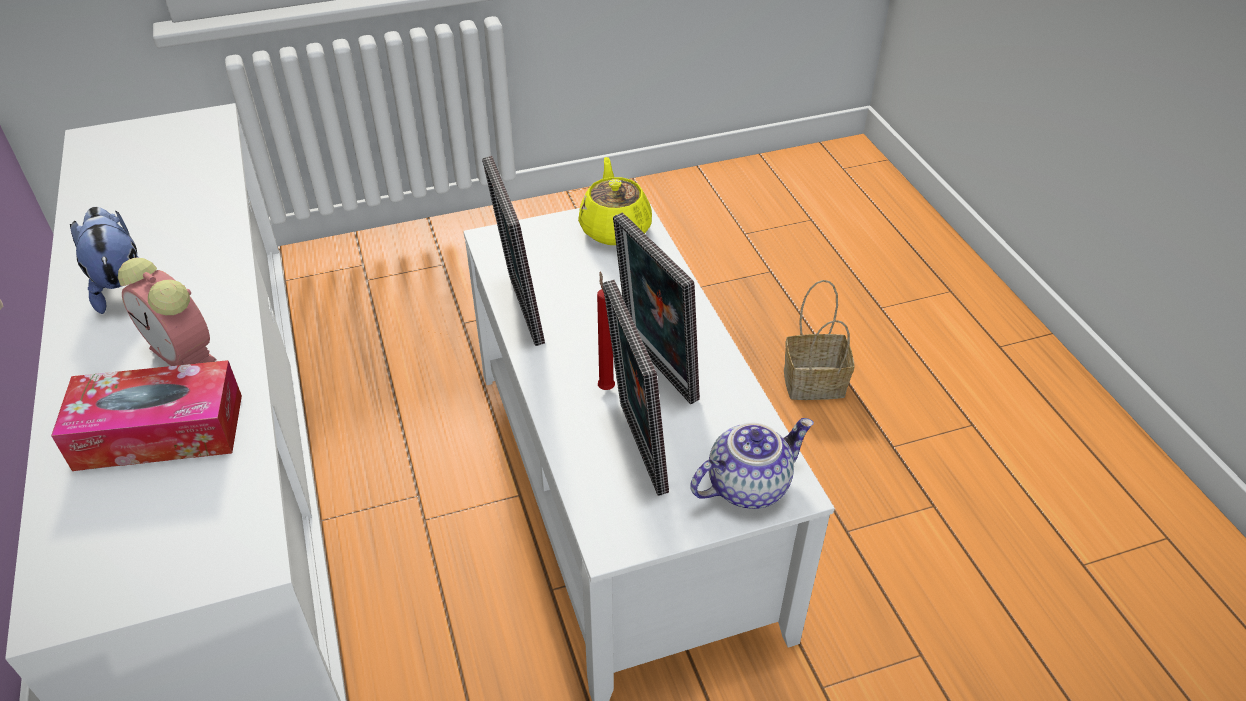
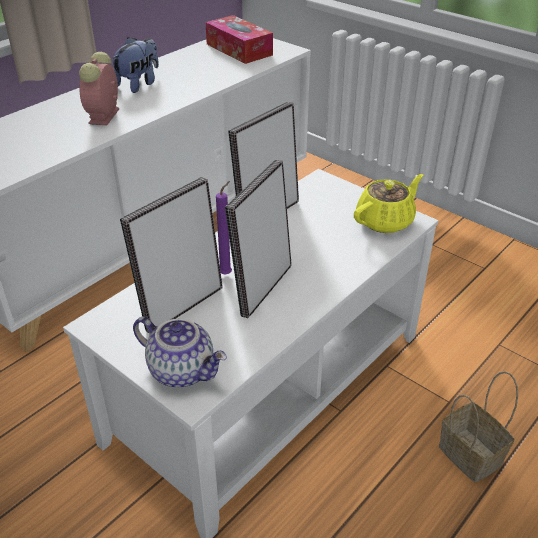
camera: 60 degrees right, 5 degrees down
tissue box [51,360,242,471] -> tissue box moved to [205,15,273,64]
red candle [597,272,615,390] -> purple candle [216,181,232,275]

